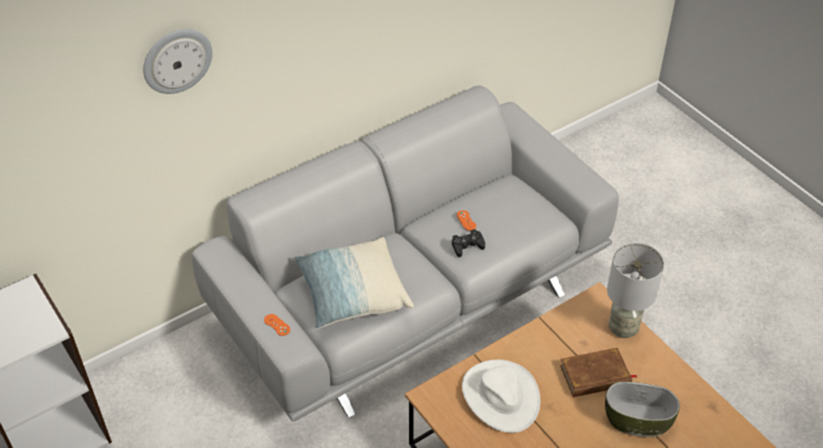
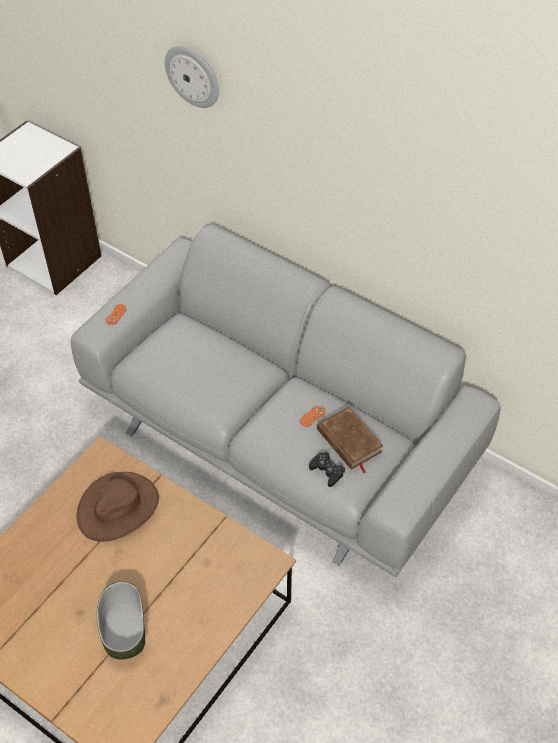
camera: 70 degrees right, 5 degrees up
pillow [294,237,414,329] -> none
black game controller [452,229,485,257] -> black game controller moved to [309,452,345,487]
white hat [462,360,540,433] -> brown hat [77,472,159,542]
brown book [560,348,637,397] -> brown book moved to [317,407,383,473]
grey table lamp [607,242,664,338] -> none

